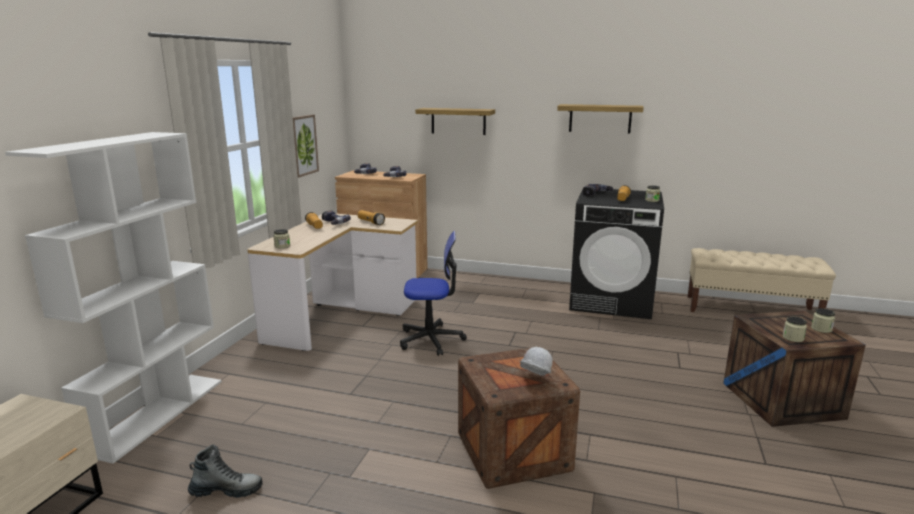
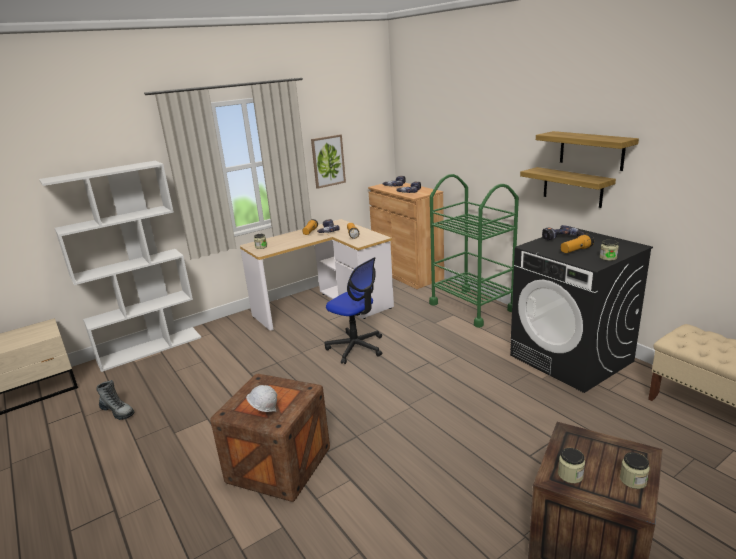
camera: 40 degrees right, 5 degrees up
shelf [415,108,495,135] -> shelf moved to [520,167,616,208]
none -> green cart [429,174,519,328]

